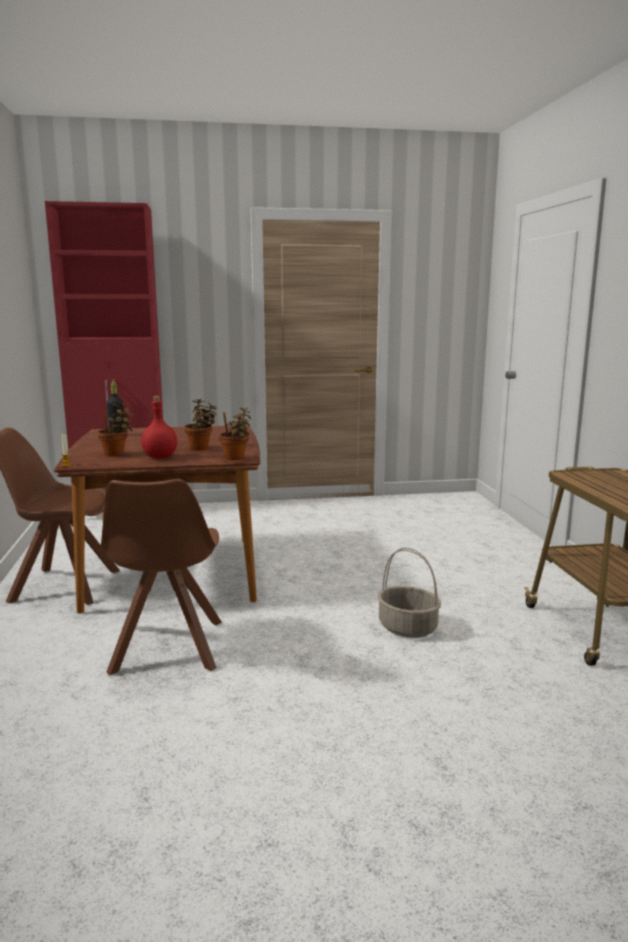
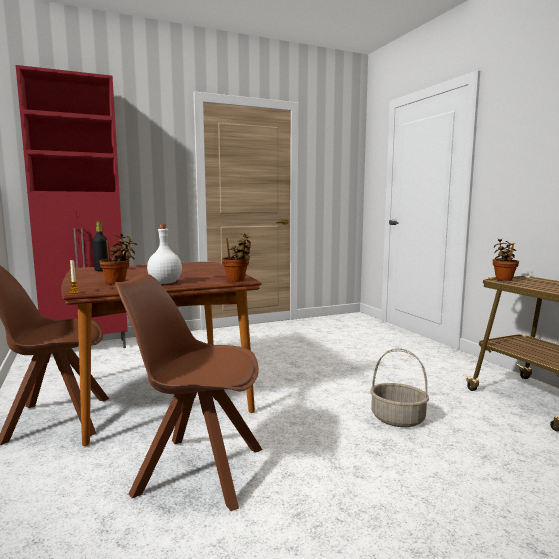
camera: 15 degrees left, 5 degrees down
brown chair [101,479,222,675] -> brown chair turned 120 degrees clockwise [115,274,263,511]
red bottle [141,396,177,459] -> white bottle [147,224,182,284]
potted plant [184,399,217,450] -> potted plant moved to [493,238,519,281]

